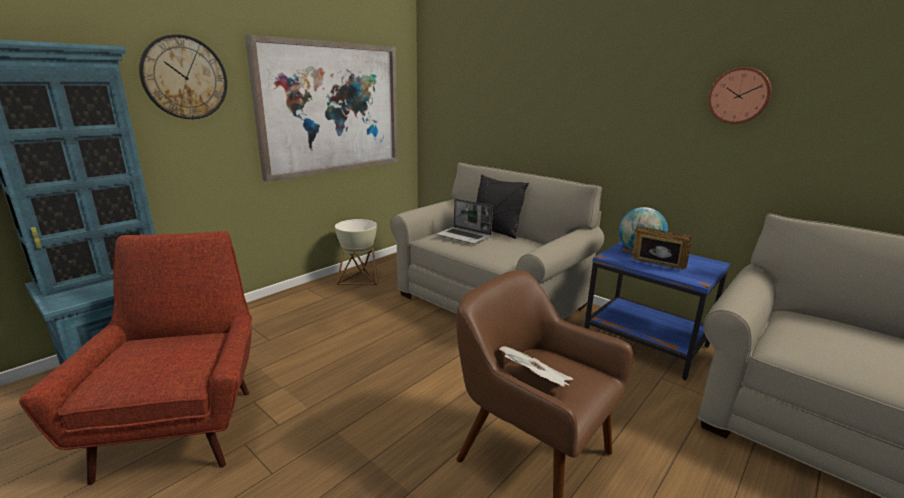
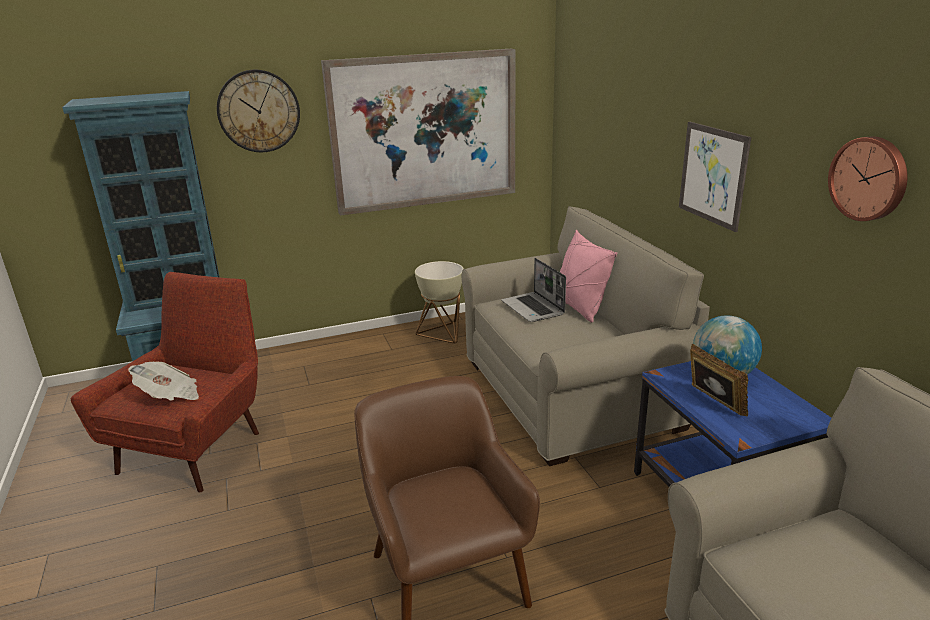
camera: 30 degrees right, 5 degrees up
black pillow [476,174,529,239] -> pink pillow [560,230,617,323]
newspaper [499,346,573,386] -> newspaper moved to [128,362,199,401]
none -> picture [679,122,751,232]

